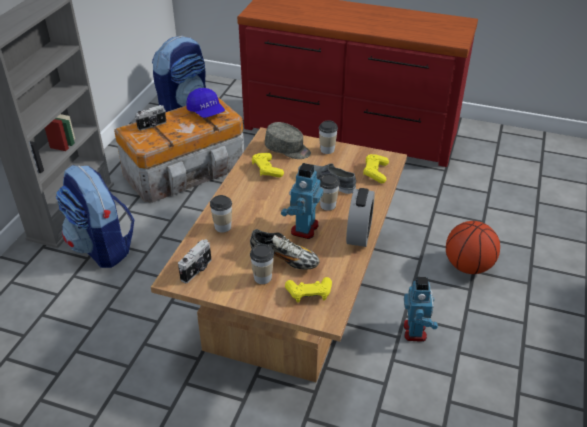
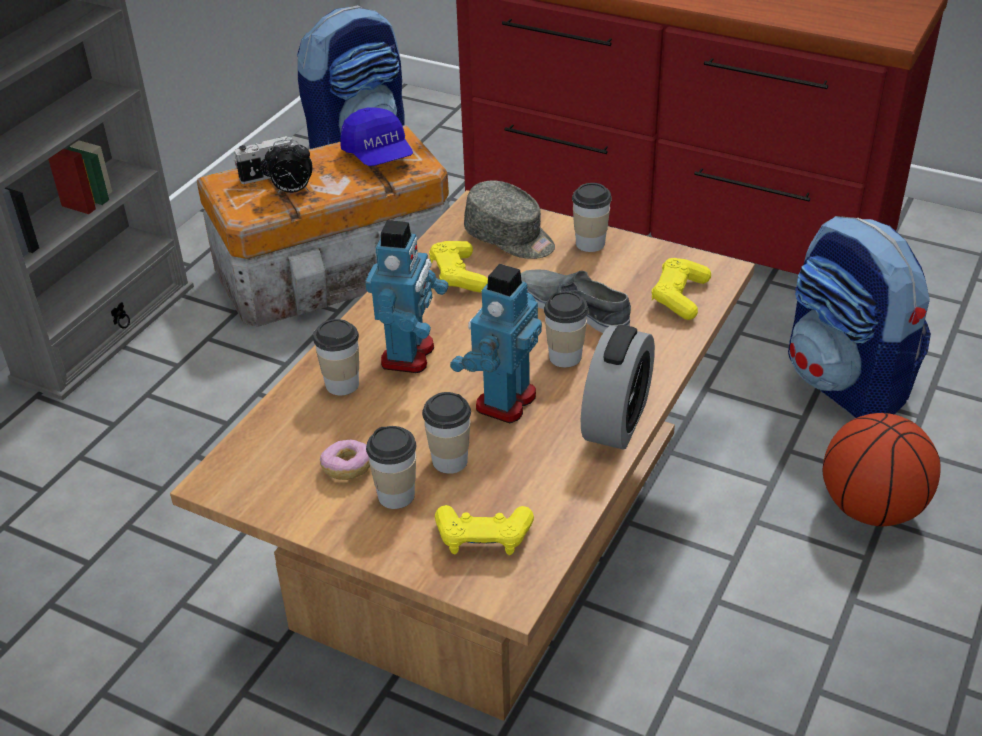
camera: 10 degrees right, 0 degrees up
backpack [56,165,134,268] -> backpack moved to [788,216,931,418]
camera [178,240,212,283] -> none
shoe [250,229,320,269] -> cup [422,392,471,474]
toy robot [404,277,438,342] -> toy robot moved to [365,220,449,373]
none -> alarm clock [265,139,312,193]
none -> donut [320,440,370,480]

